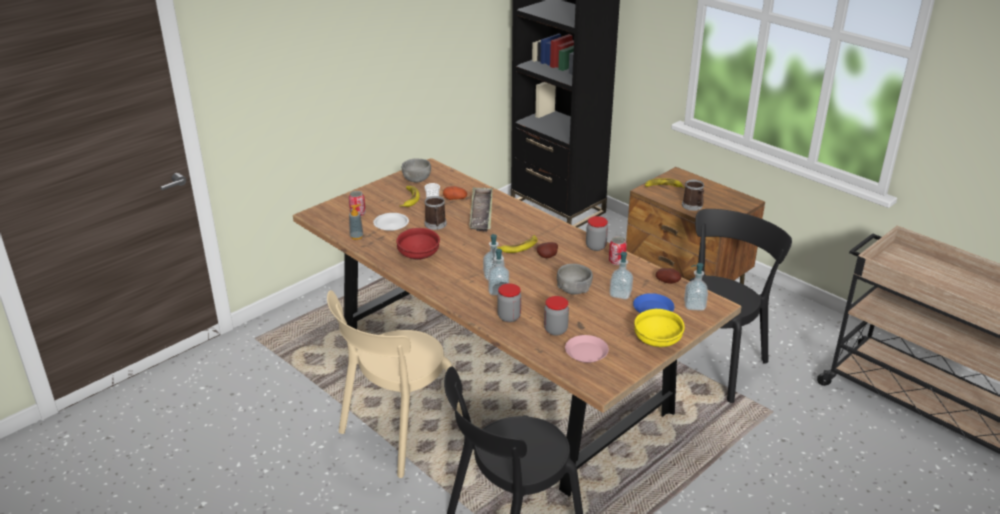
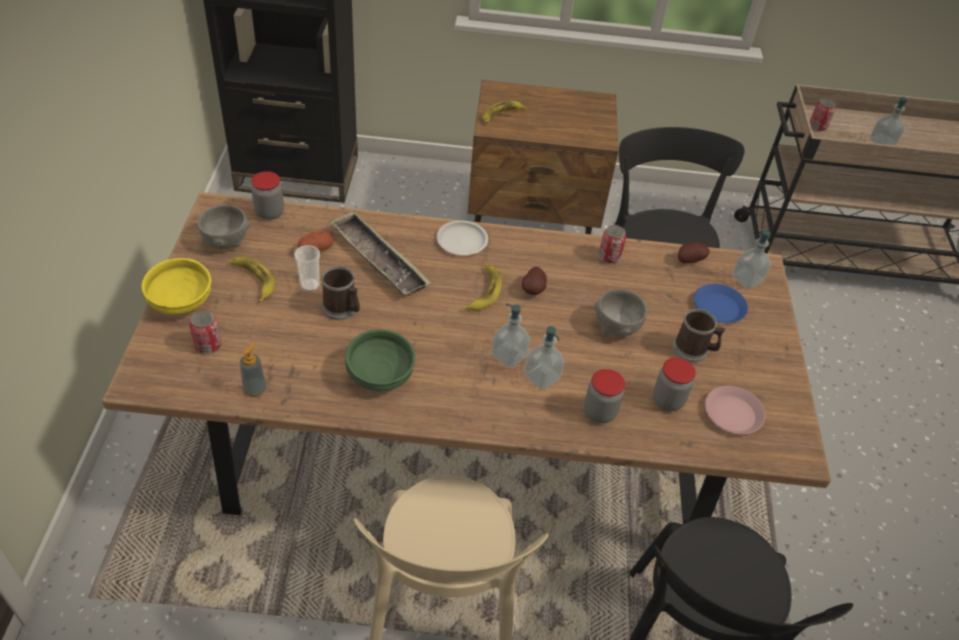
camera: 45 degrees left, 15 degrees up
white plate [373,213,409,231] -> white plate moved to [437,220,488,255]
red bowl [396,228,440,260] -> green bowl [345,329,415,391]
jar [586,216,608,251] -> jar moved to [251,171,284,220]
soap dispenser [609,252,633,299] -> soap dispenser moved to [870,97,907,146]
yellow bowl [634,309,685,347] -> yellow bowl moved to [141,258,211,315]
mug [682,180,704,211] -> mug moved to [672,309,725,363]
none -> can [810,98,836,131]

